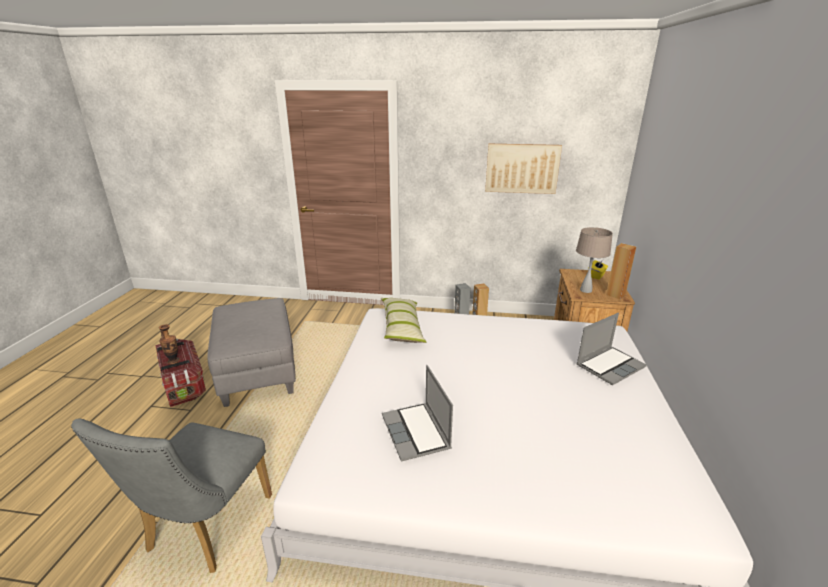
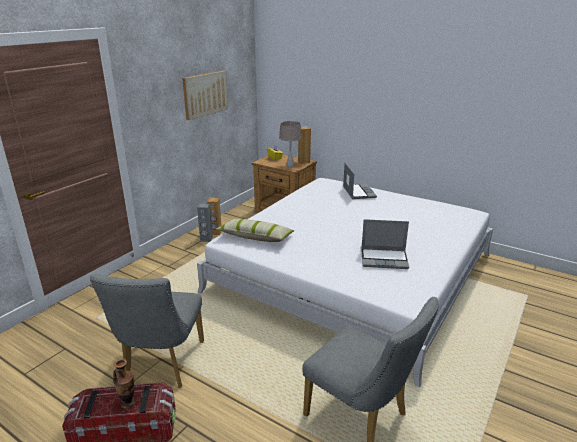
camera: 65 degrees left, 0 degrees up
grey ottoman [207,298,296,407] -> grey chair [90,274,204,388]

